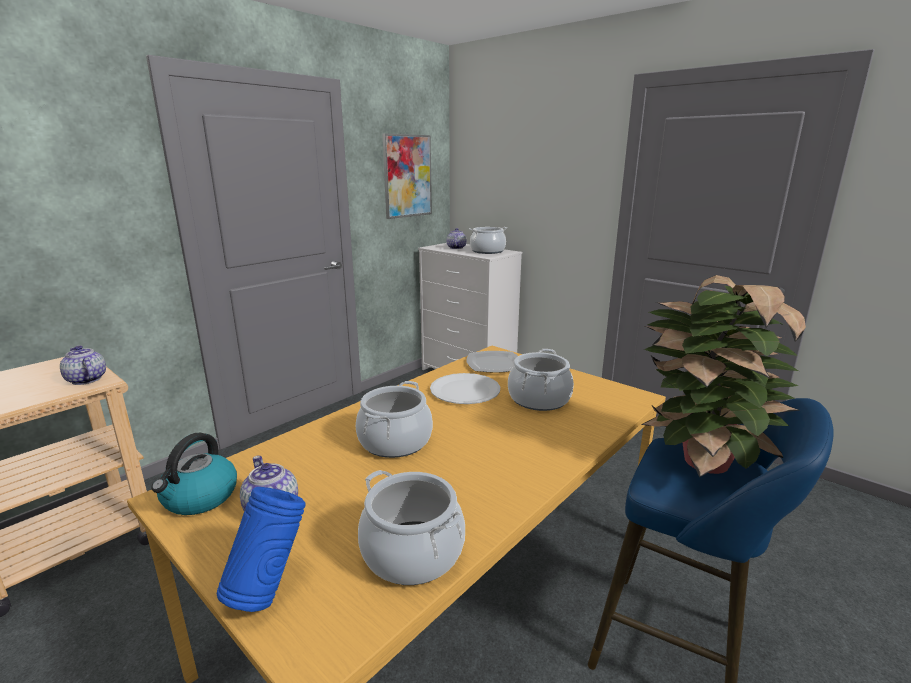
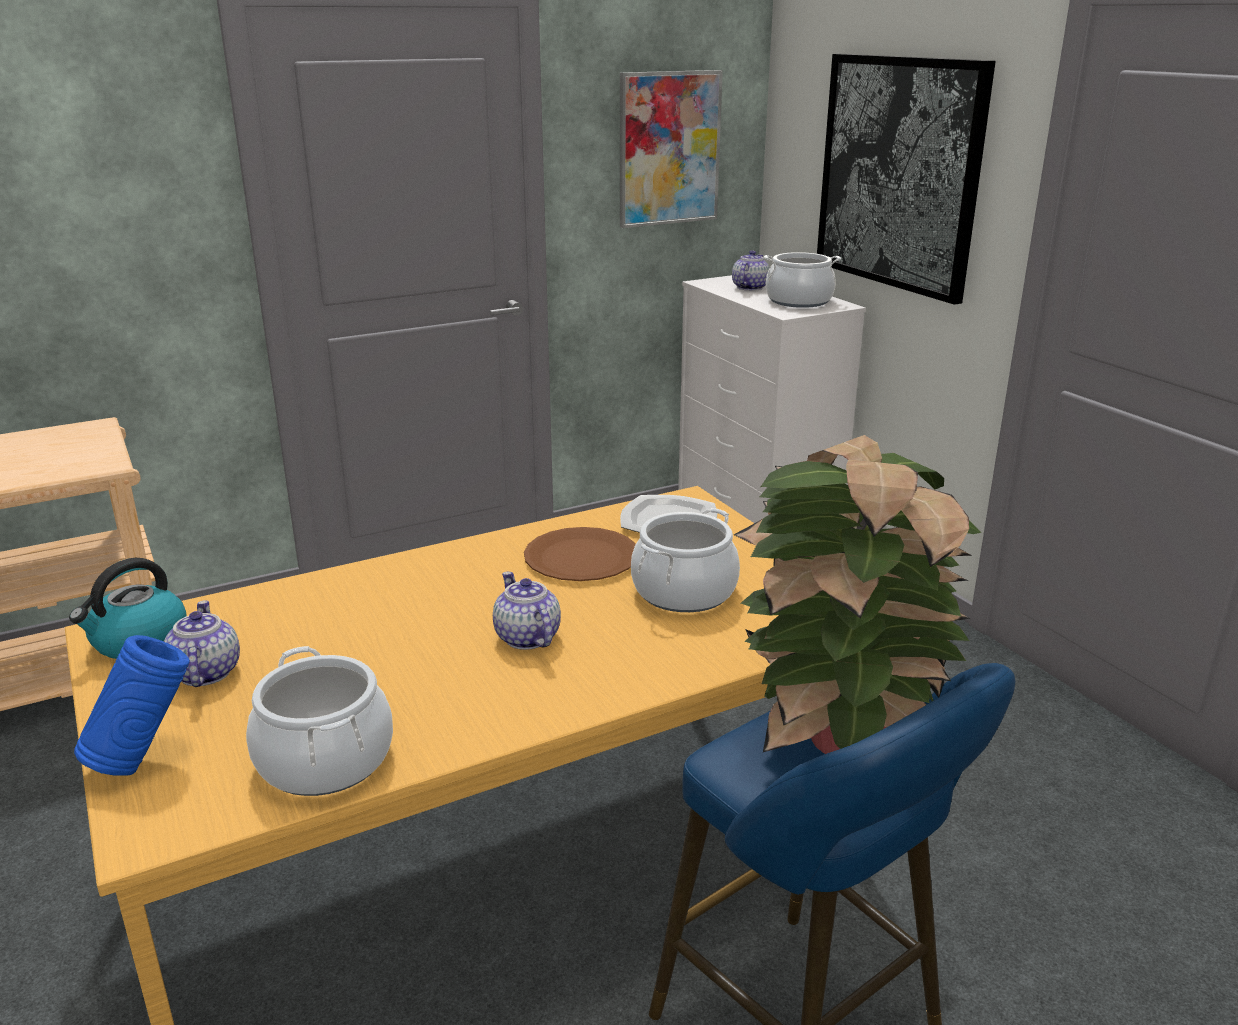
camera: 20 degrees right, 5 degrees up
teapot [60,345,106,385] -> teapot moved to [493,572,561,650]
cooking pot [356,381,433,458] -> none
white plate [430,373,500,404] -> brown plate [524,527,636,581]
none -> picture [817,54,996,305]

